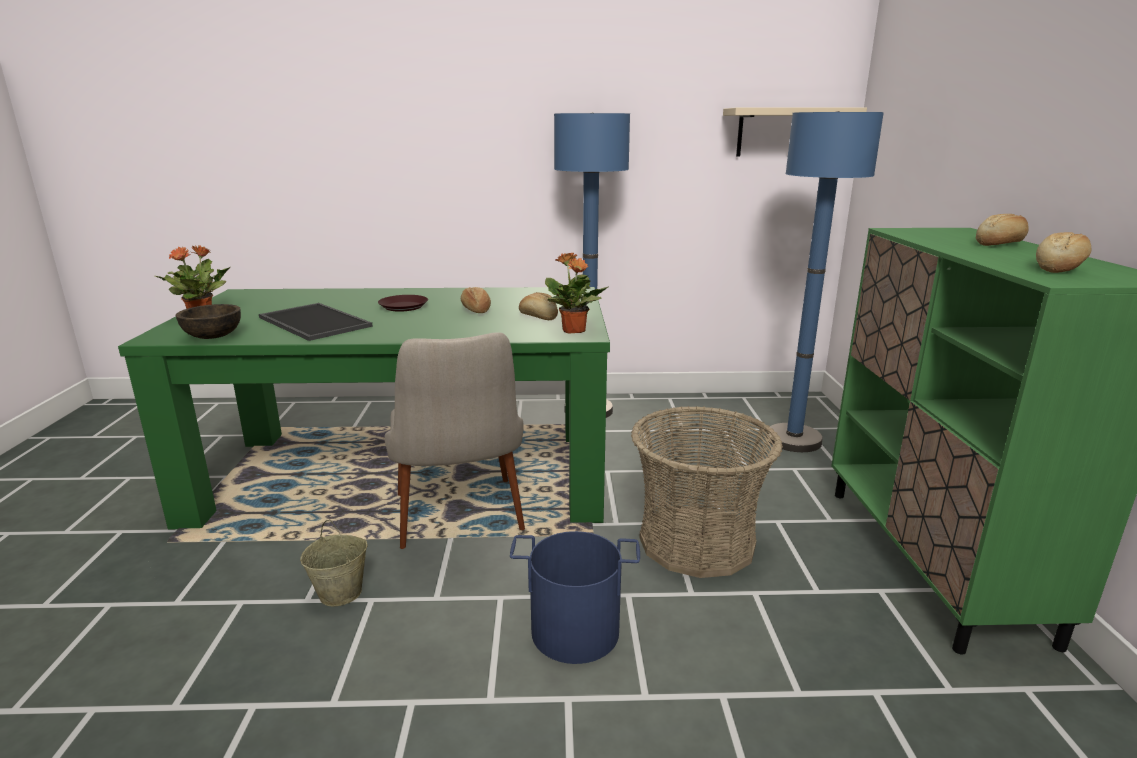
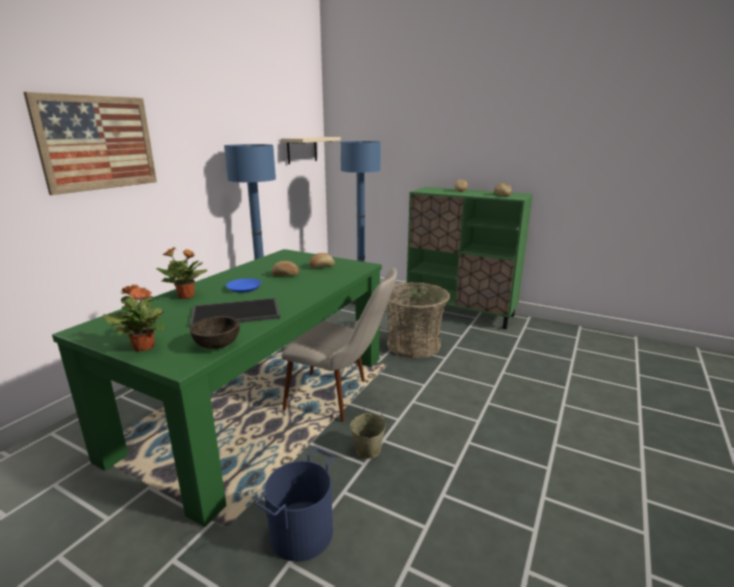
camera: 60 degrees left, 0 degrees up
brown plate [378,295,428,312] -> blue plate [226,278,262,293]
blue bucket [510,531,640,664] -> blue bucket moved to [255,448,335,562]
potted plant [545,253,609,334] -> potted plant moved to [156,247,207,299]
none -> picture [24,92,157,195]

